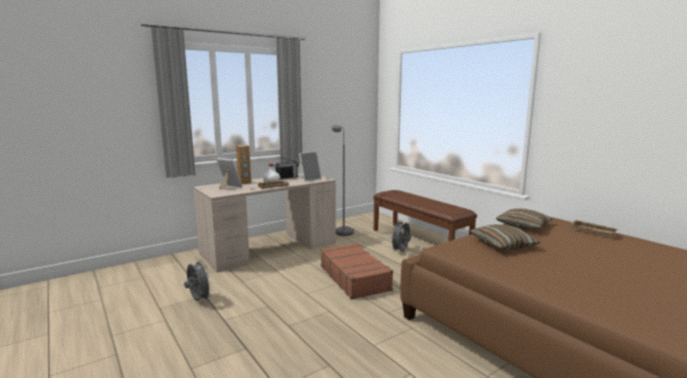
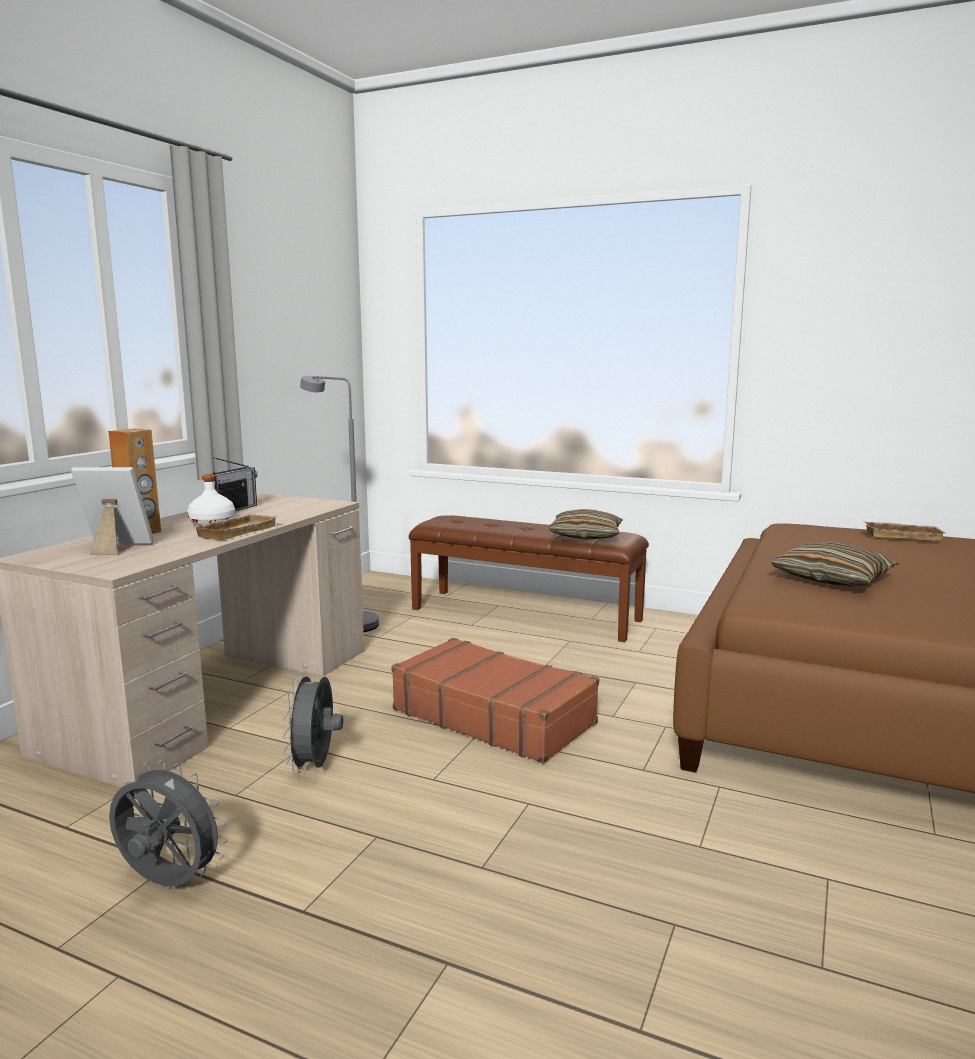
camera: 30 degrees left, 0 degrees up
picture frame [299,152,322,182] -> none
grey fan [390,220,411,252] -> grey fan moved to [283,670,343,774]
pillow [496,208,553,230] -> pillow moved to [549,509,623,540]

